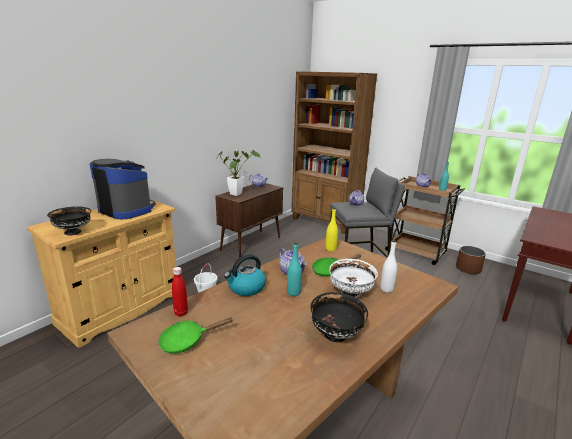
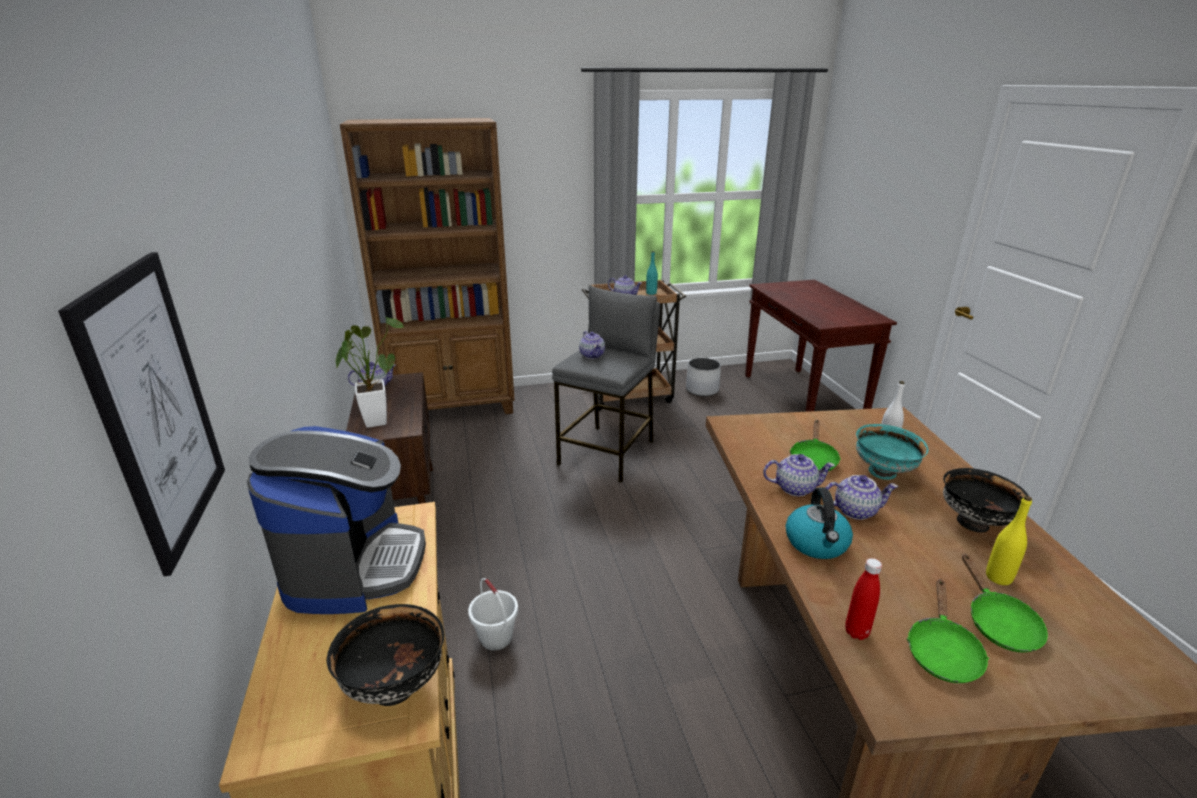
camera: 50 degrees left, 5 degrees up
coffee machine [90,159,156,219] -> coffee machine turned 105 degrees clockwise [247,426,426,614]
turquoise bottle [287,242,302,296] -> teapot [825,475,898,520]
yellow bottle [326,208,338,251] -> yellow bottle moved to [986,496,1032,585]
white bowl [329,259,378,298] -> turquoise bowl [856,424,928,480]
brown planter [456,246,486,274] -> white planter [686,358,721,396]
none -> picture [58,252,225,576]
none -> green frying pan [962,555,1048,653]

